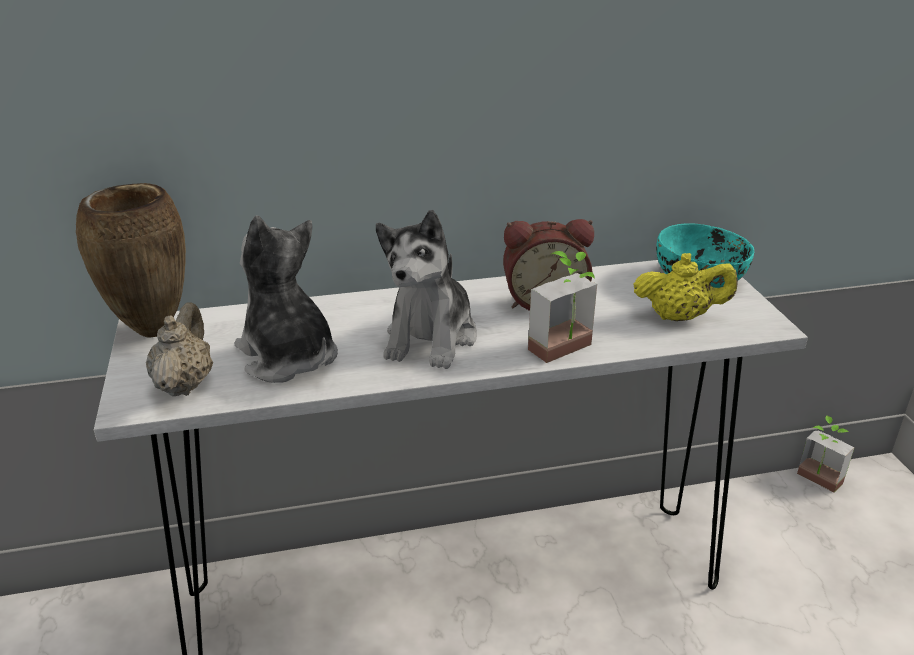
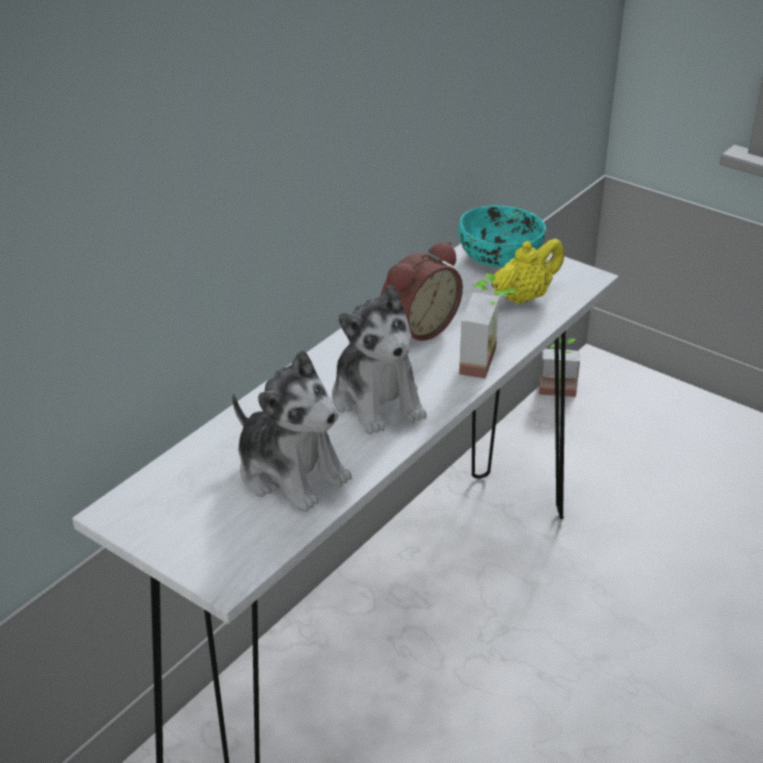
camera: 40 degrees left, 5 degrees up
brown vase [76,183,186,338] -> none
beige teapot [146,302,213,396] -> none
plush toy [235,216,338,383] -> plush toy turned 150 degrees counterclockwise [232,350,352,512]

